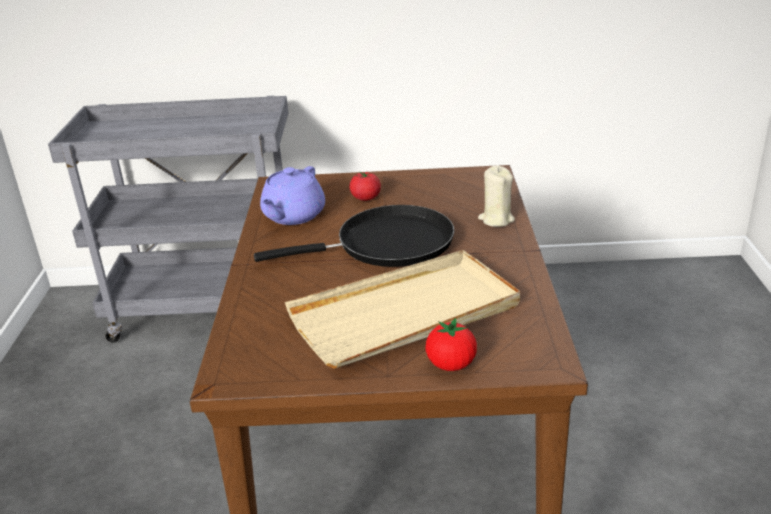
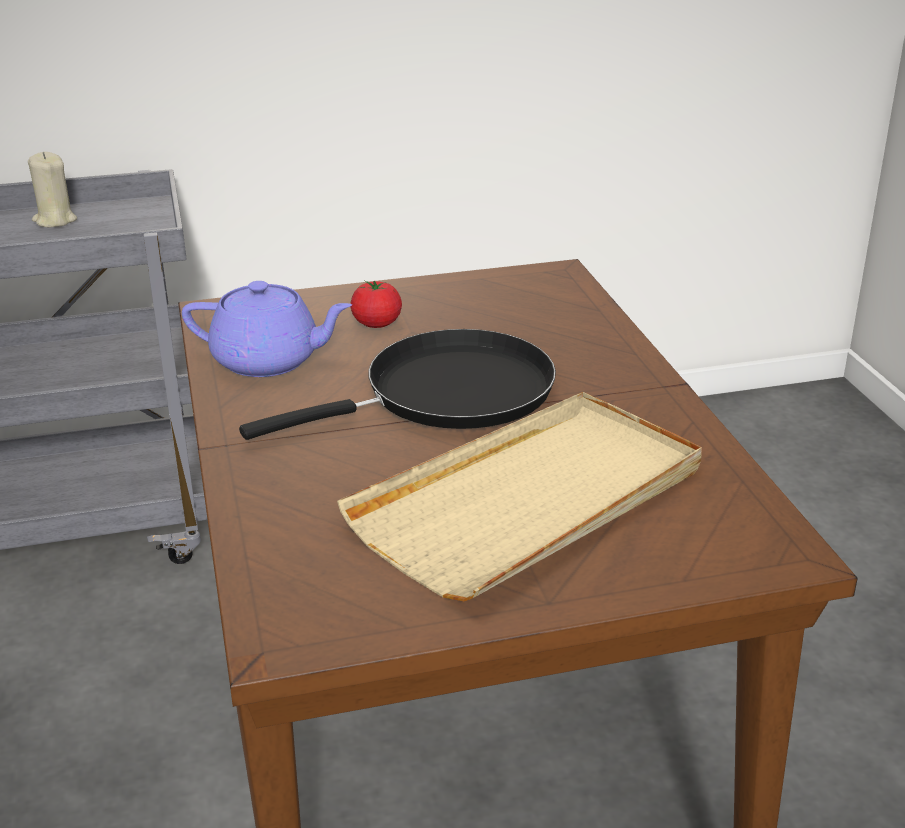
camera: 15 degrees left, 0 degrees up
purple teapot [260,166,325,225] -> purple teapot turned 90 degrees counterclockwise [182,281,352,377]
tomato [425,318,477,371] -> none
beige candle [478,166,515,227] -> beige candle moved to [28,152,77,227]

